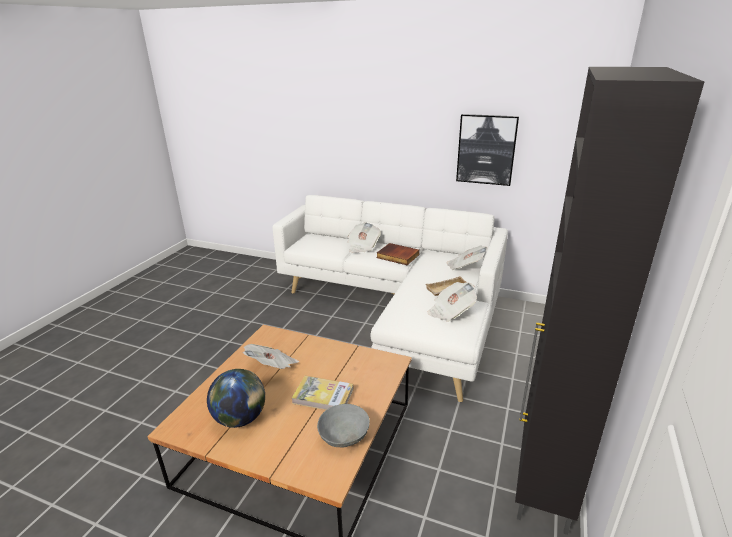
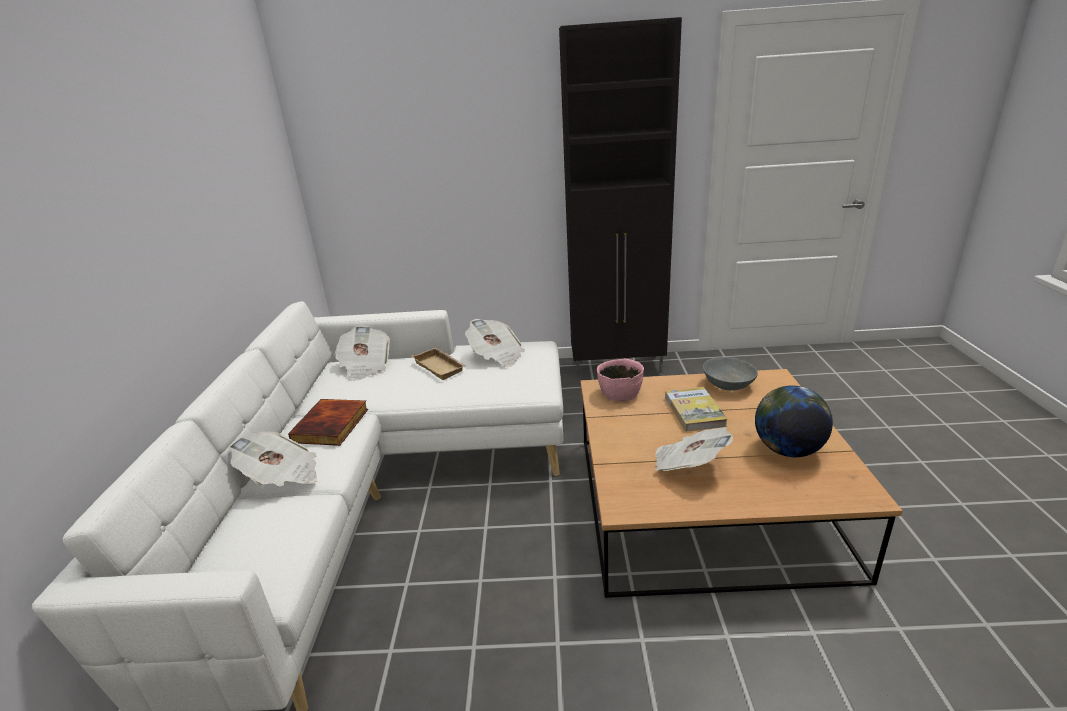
camera: 110 degrees left, 0 degrees up
picture [456,114,519,186] -> none
none -> pink bowl [597,359,644,402]

